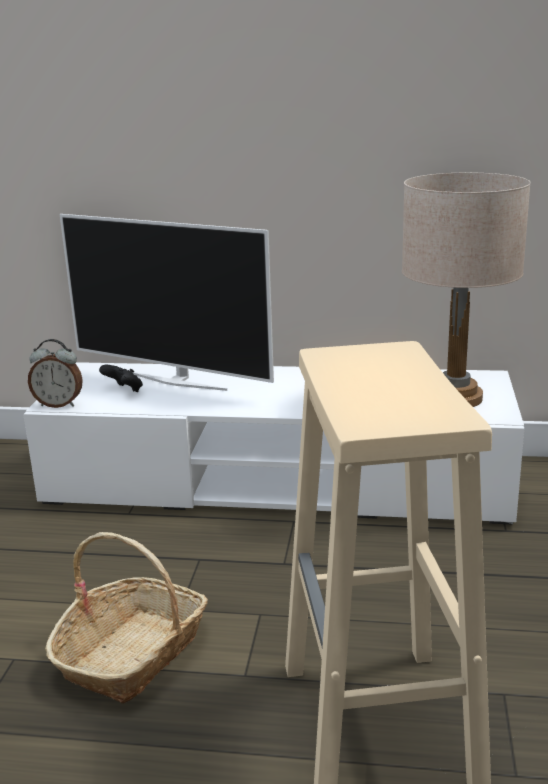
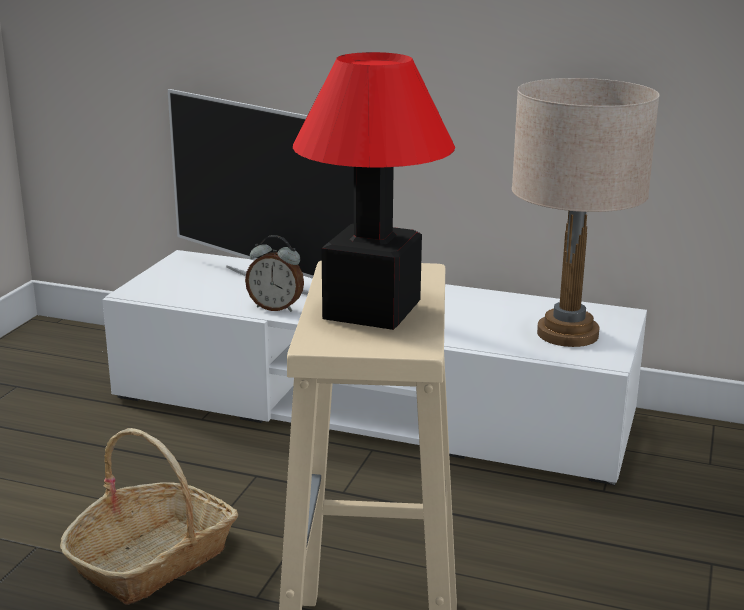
camera: 10 degrees right, 0 degrees up
alarm clock [28,339,83,408] -> alarm clock moved to [245,235,304,312]
black game controller [99,365,143,392] -> none
none -> table lamp [293,52,455,330]

